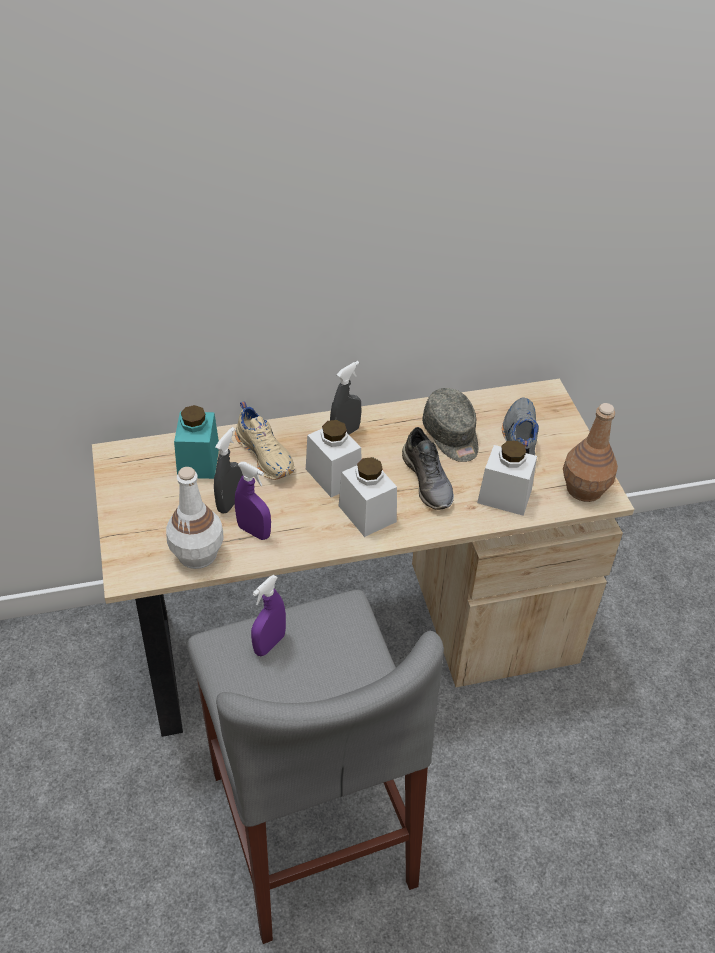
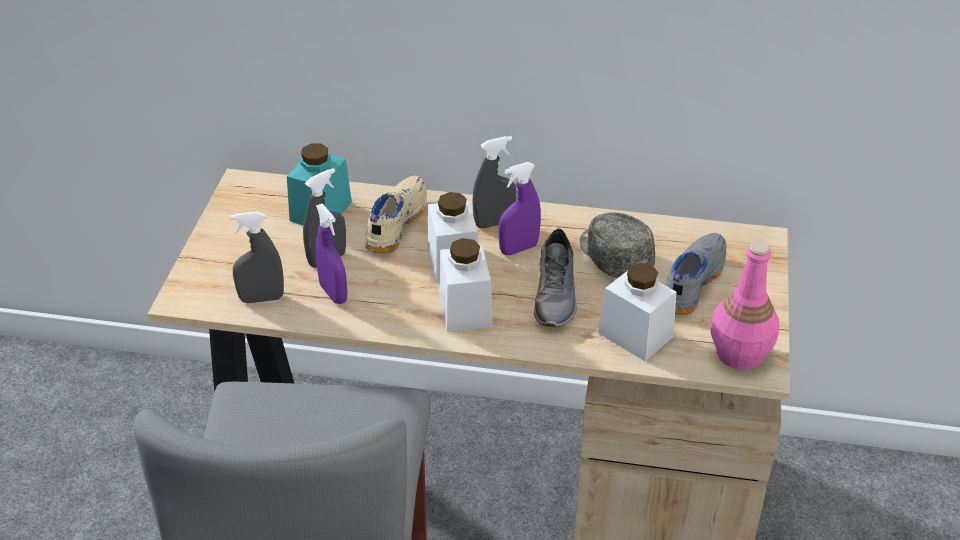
camera: 25 degrees right, 5 degrees down
white bottle [166,467,224,569] -> grey spray bottle [230,212,284,303]
beige shoe [235,401,295,480] -> beige shoe turned 150 degrees counterclockwise [365,176,427,254]
purple spray bottle [251,575,286,656] -> purple spray bottle moved to [498,162,541,255]
grey cap [422,388,478,462] -> grey cap turned 150 degrees clockwise [580,212,655,278]
brown bottle [563,403,618,502] -> pink bottle [710,241,779,370]

